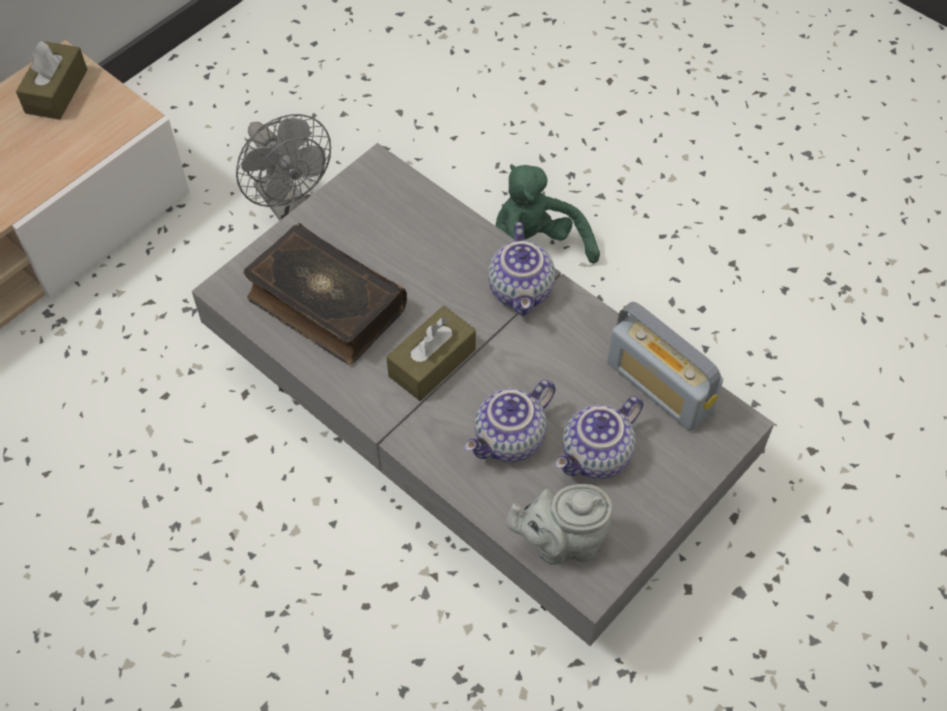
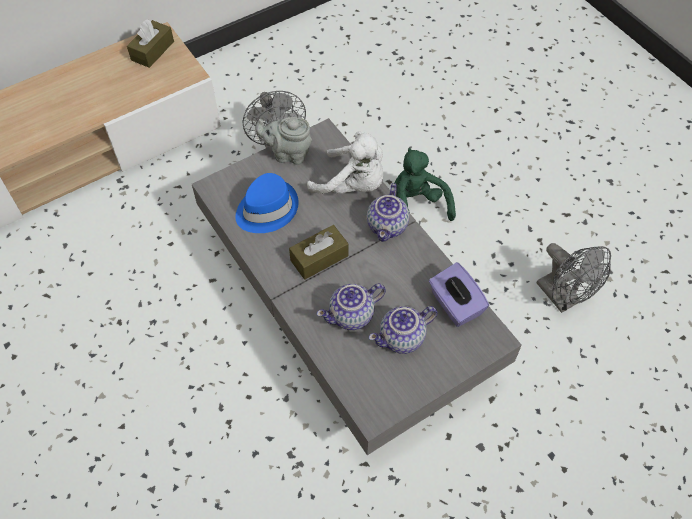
camera: 15 degrees right, 0 degrees up
book [244,223,407,365] -> blue hat [236,173,299,233]
grey teapot [506,484,613,565] -> grey teapot moved to [255,117,312,165]
radio [607,302,723,431] -> purple tissue box [429,262,489,327]
none -> white plush toy [307,131,383,194]
none -> grey fan [537,243,611,313]

